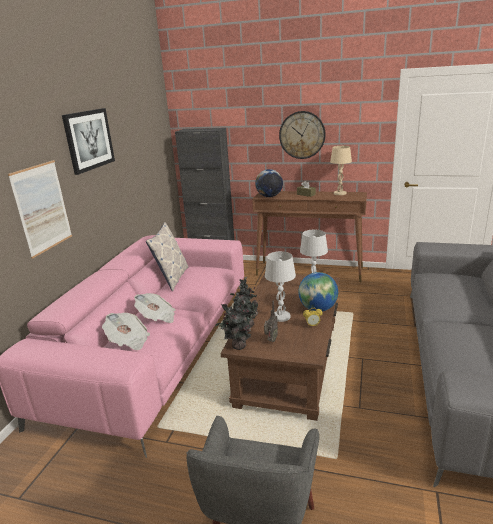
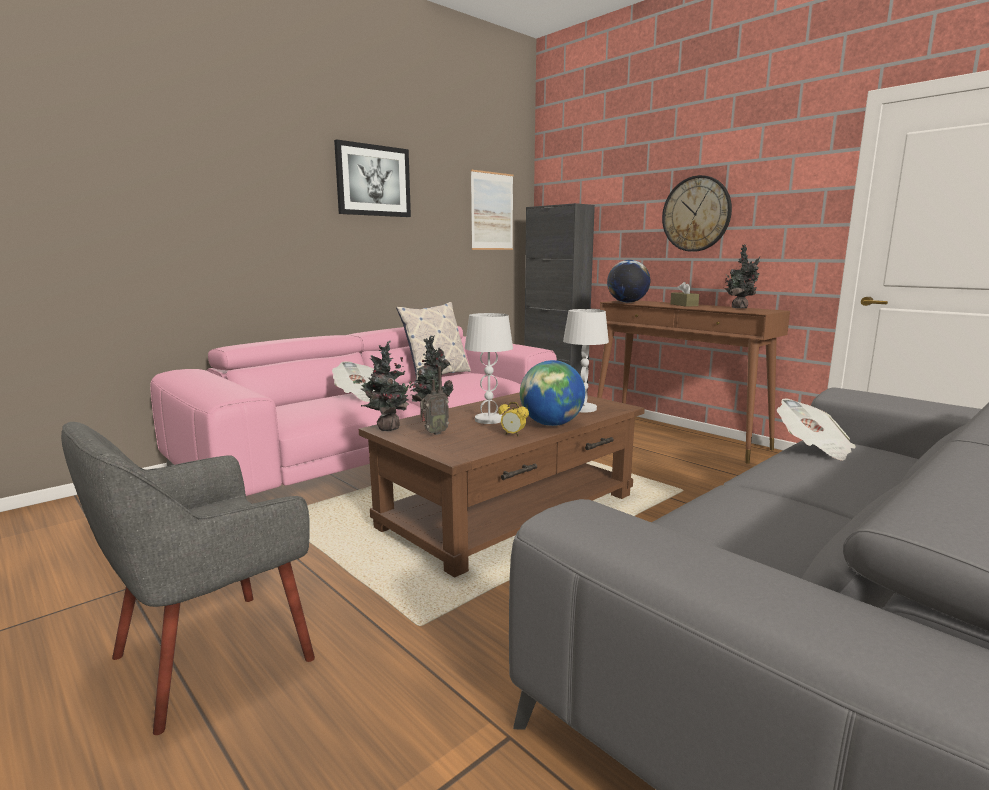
camera: 30 degrees right, 10 degrees down
picture [8,160,72,259] -> picture moved to [471,170,514,250]
newspaper [102,313,150,350] -> newspaper moved to [777,398,856,461]
beige table lamp [330,146,352,195] -> potted plant [724,245,760,308]

